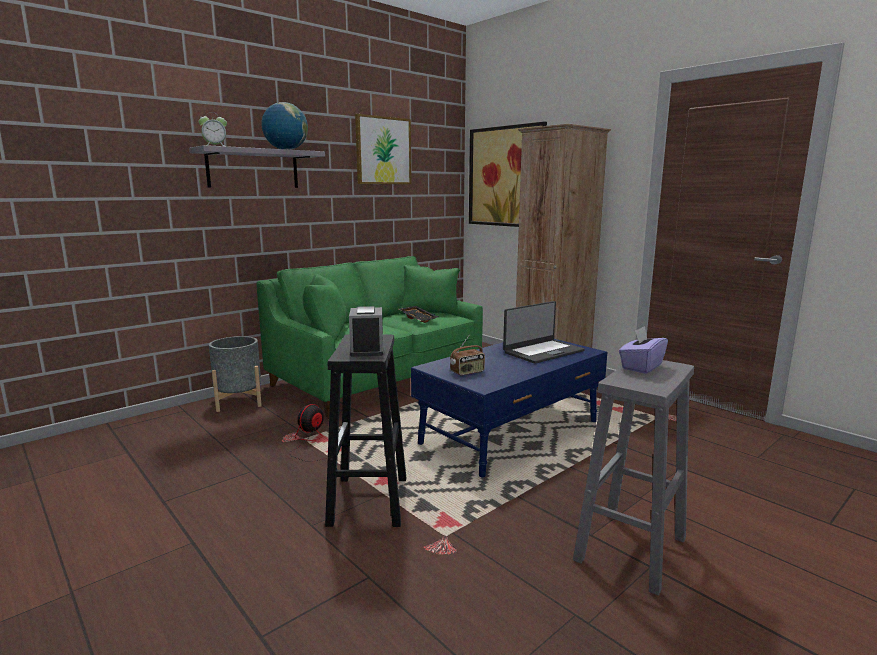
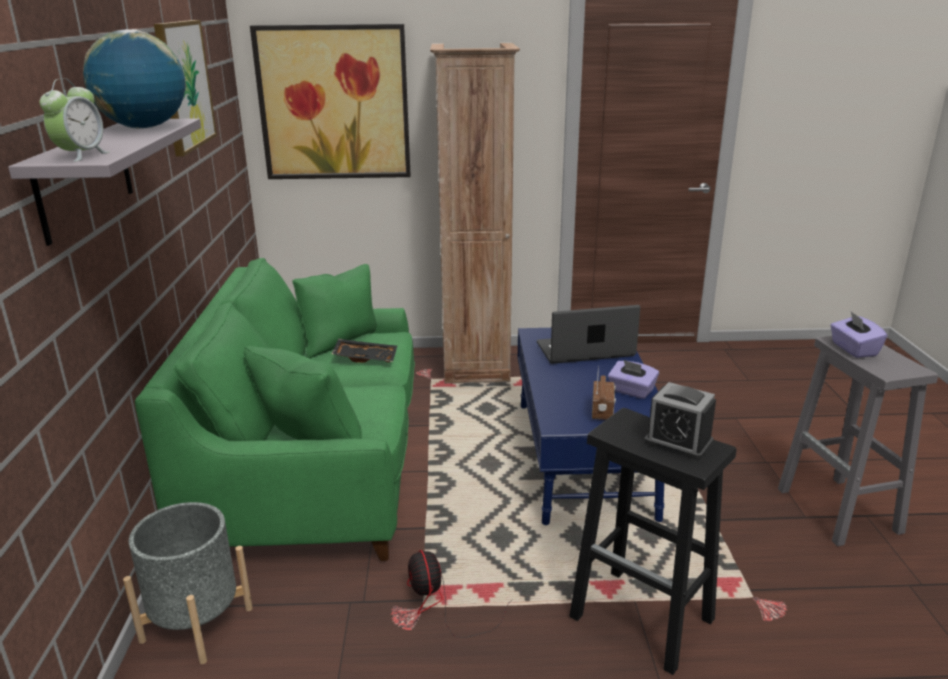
camera: 50 degrees left, 10 degrees up
laptop [503,301,585,364] -> laptop turned 105 degrees counterclockwise [537,305,640,364]
none -> purple tissue box [608,360,659,399]

